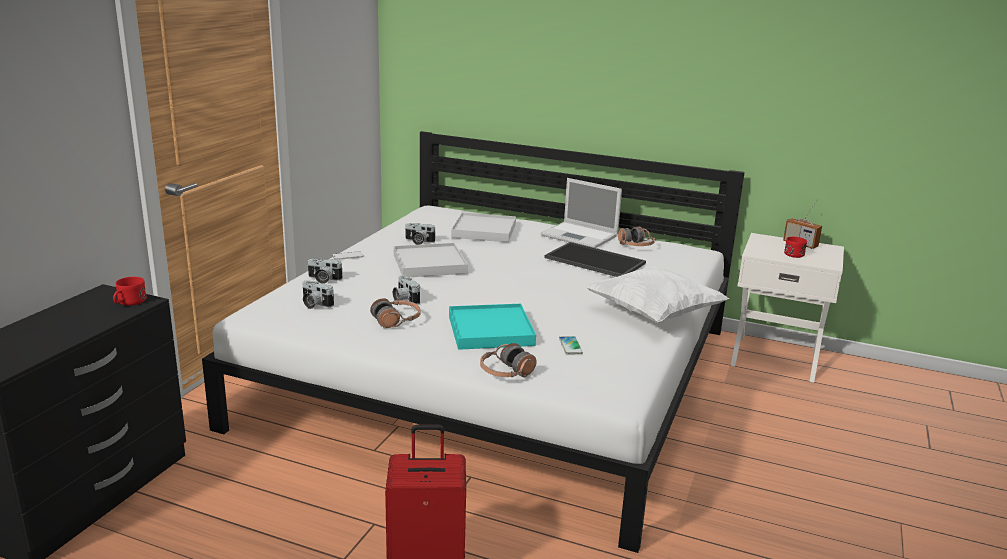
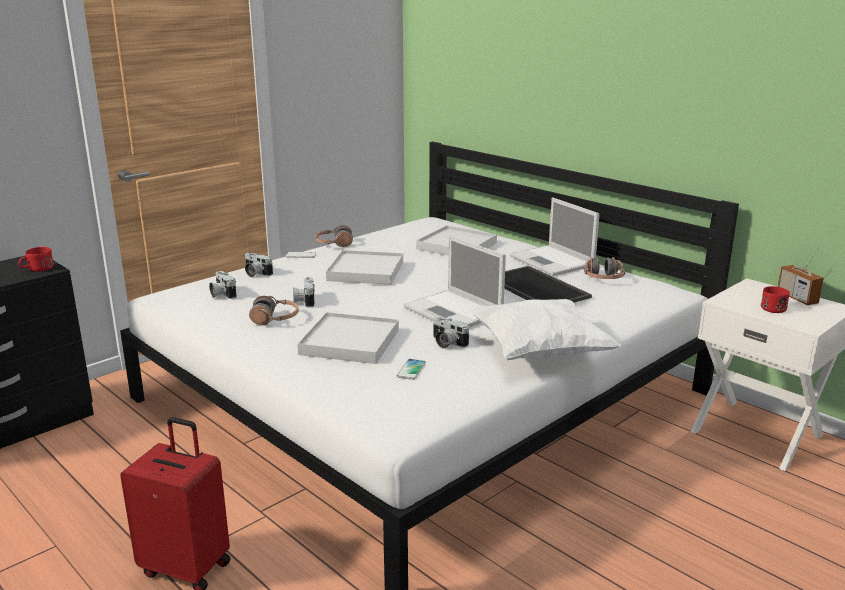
camera: 25 degrees right, 0 degrees up
camera [405,223,435,245] -> camera moved to [433,317,469,349]
turquoise tray [449,304,536,350] -> white tray [297,312,399,364]
headphones [480,343,537,378] -> headphones moved to [315,225,353,247]
none -> laptop [403,235,506,327]

